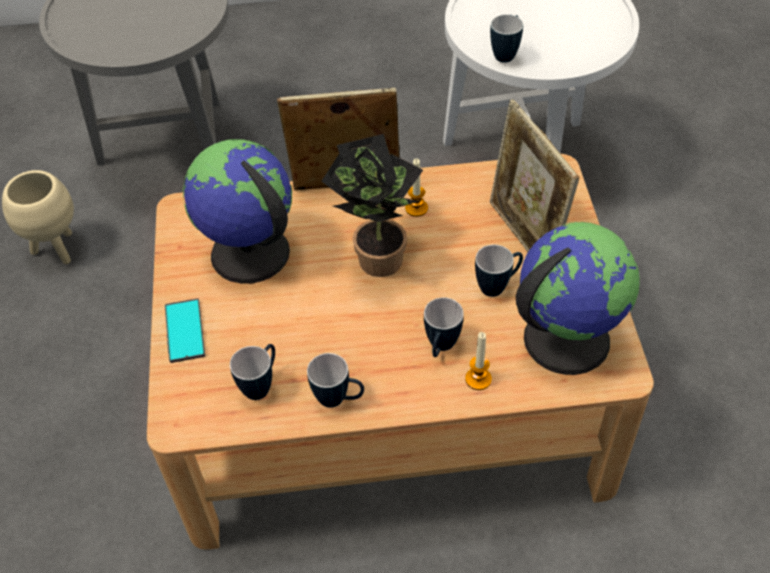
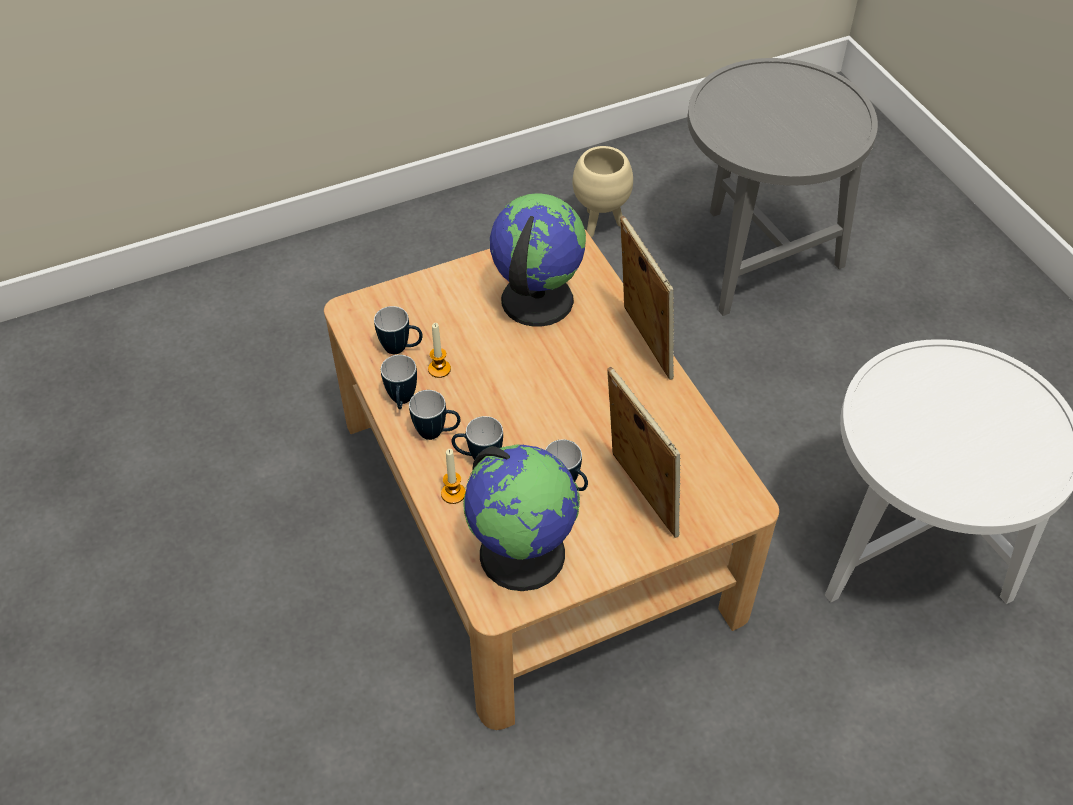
camera: 70 degrees right, 0 degrees up
phone [165,298,205,363] -> none
potted plant [322,134,423,277] -> none
candle [405,158,428,217] -> candle moved to [428,323,451,378]
picture frame [489,99,579,252] -> picture frame turned 105 degrees clockwise [607,367,680,538]
mug [490,14,523,63] -> mug moved to [409,390,460,440]

